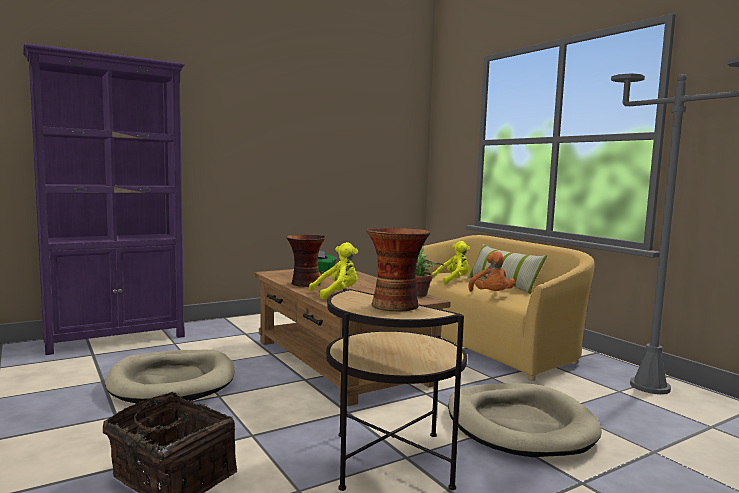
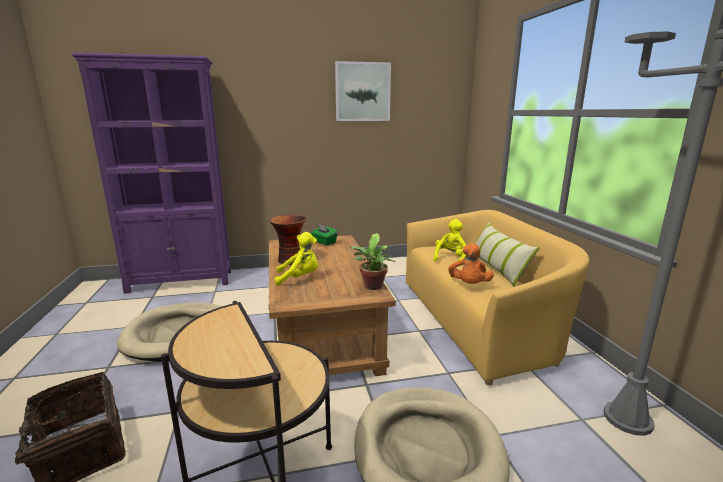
camera: 20 degrees right, 10 degrees up
vase [366,228,430,312] -> none
yellow plush toy [432,241,470,285] -> yellow plush toy turned 60 degrees counterclockwise [433,219,466,266]
none -> picture [335,61,391,121]

